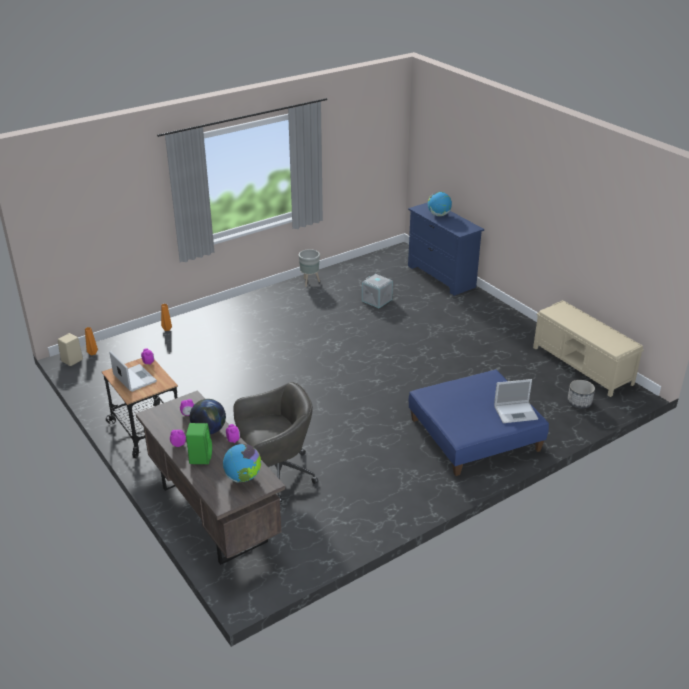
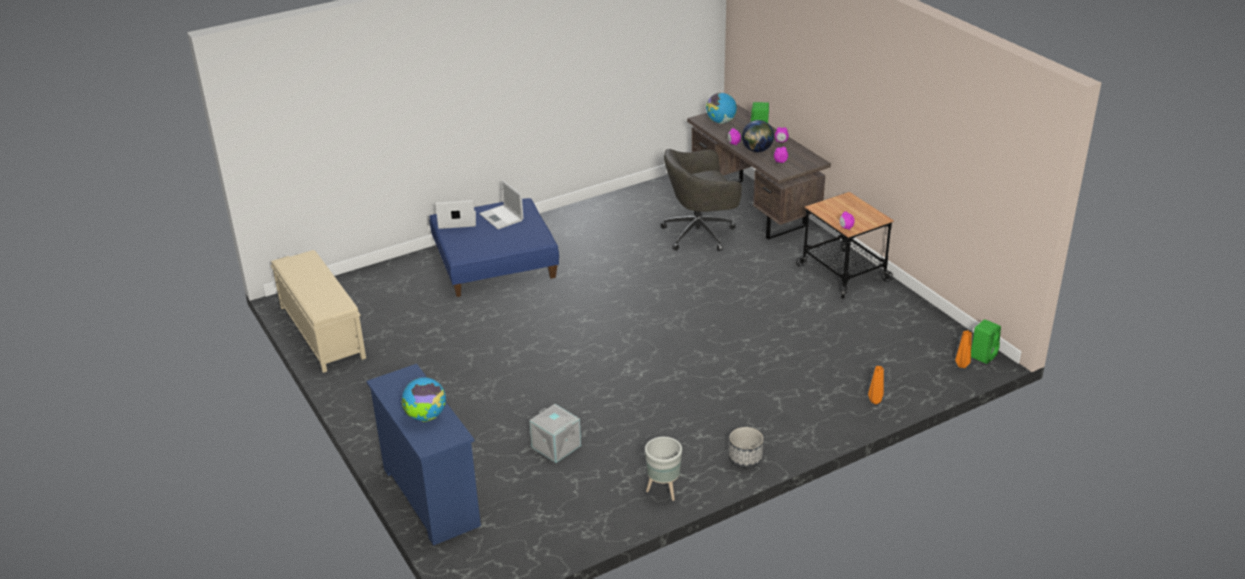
camera: 175 degrees left, 0 degrees up
beige speaker [58,333,83,366] -> green speaker [971,319,1001,364]
laptop [109,351,157,392] -> laptop moved to [479,180,524,229]
planter [567,380,595,409] -> planter moved to [729,427,763,468]

